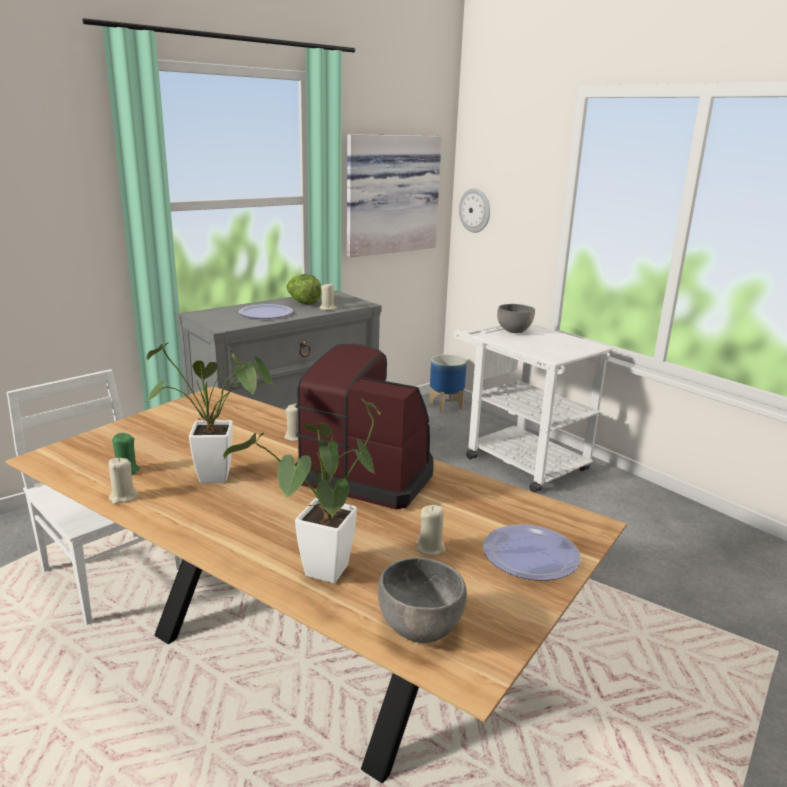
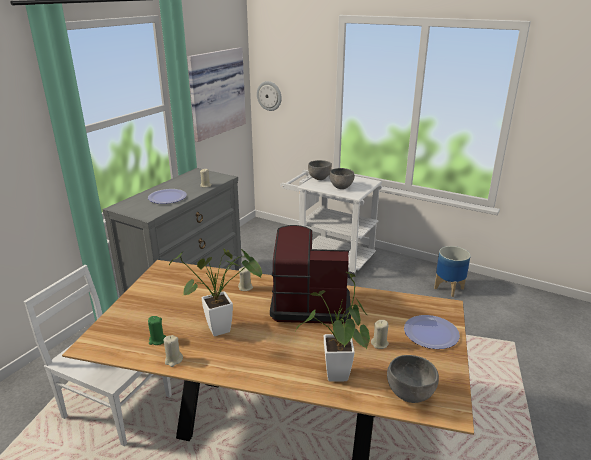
camera: 20 degrees left, 5 degrees up
lettuce [286,274,322,305] -> none
planter [429,354,467,412] -> planter moved to [434,246,471,297]
none -> grey bowl [329,168,354,189]

